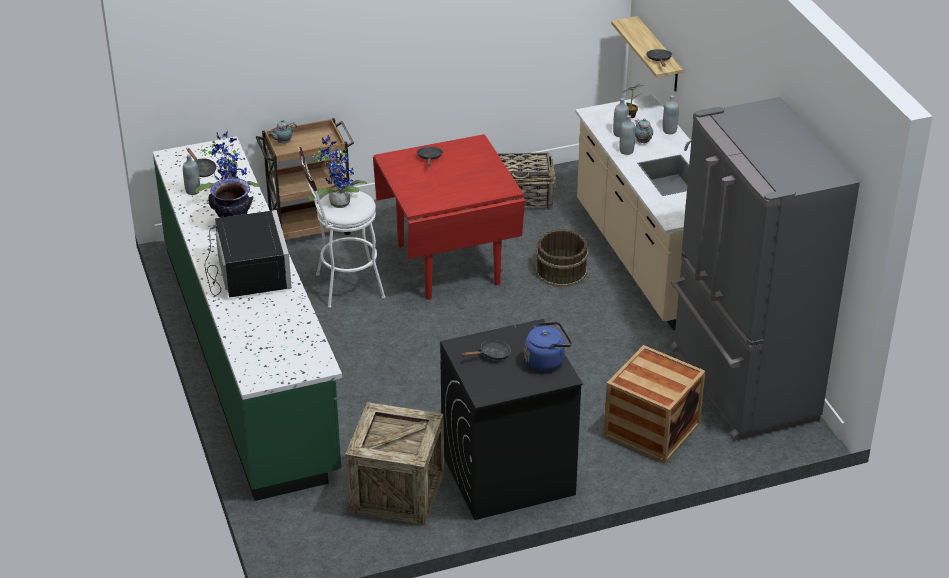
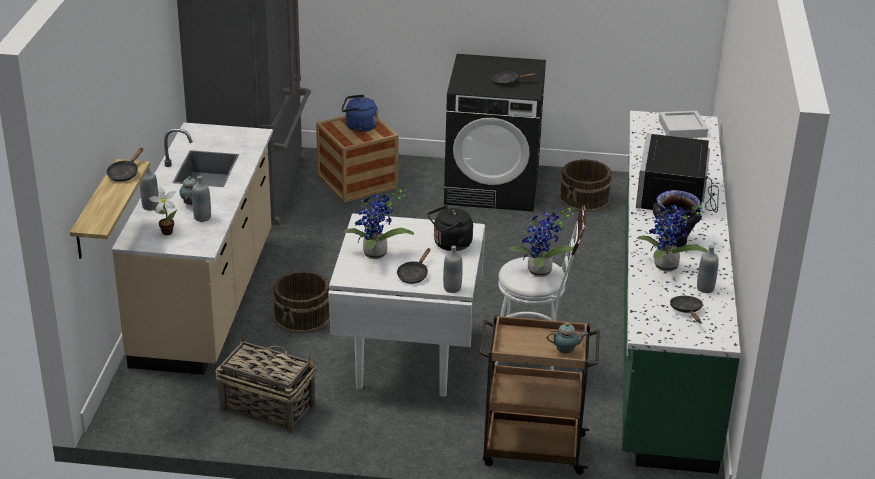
camera: 155 degrees left, 5 degrees down
crate [345,402,444,525] -> brown bucket [559,159,612,212]
red dining table [373,134,525,300] -> white dining table [328,213,485,397]
blue kettle [524,322,572,371] -> blue kettle moved to [342,94,378,132]
grey bottle [620,115,635,155] -> grey bottle moved to [443,245,463,293]
none -> potted plant [343,189,414,259]
none -> black kettle [427,205,473,251]
none -> grey tray [659,111,708,138]

